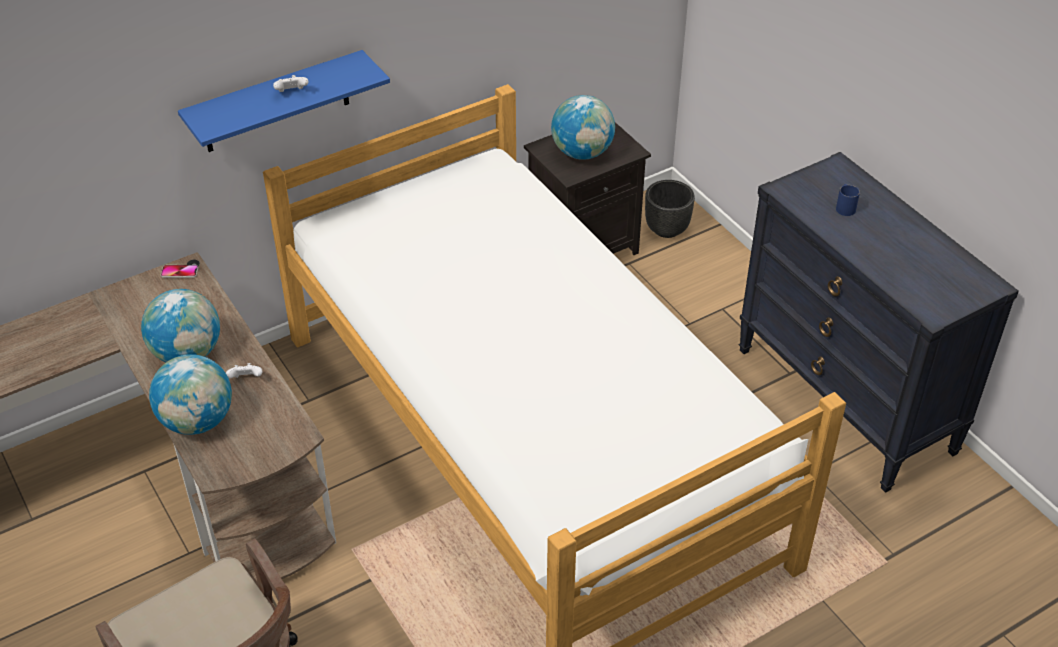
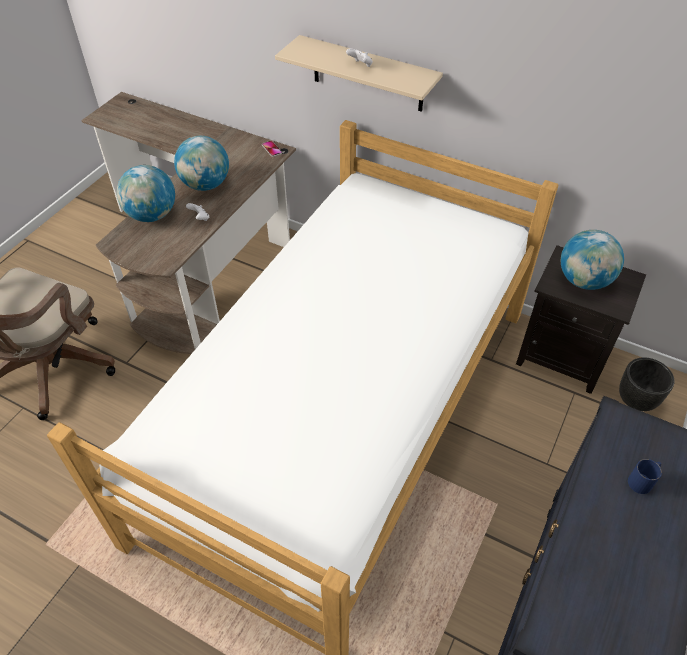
camera: 60 degrees right, 5 degrees up
blue shelf [178,50,390,152] -> beige shelf [275,35,443,112]

